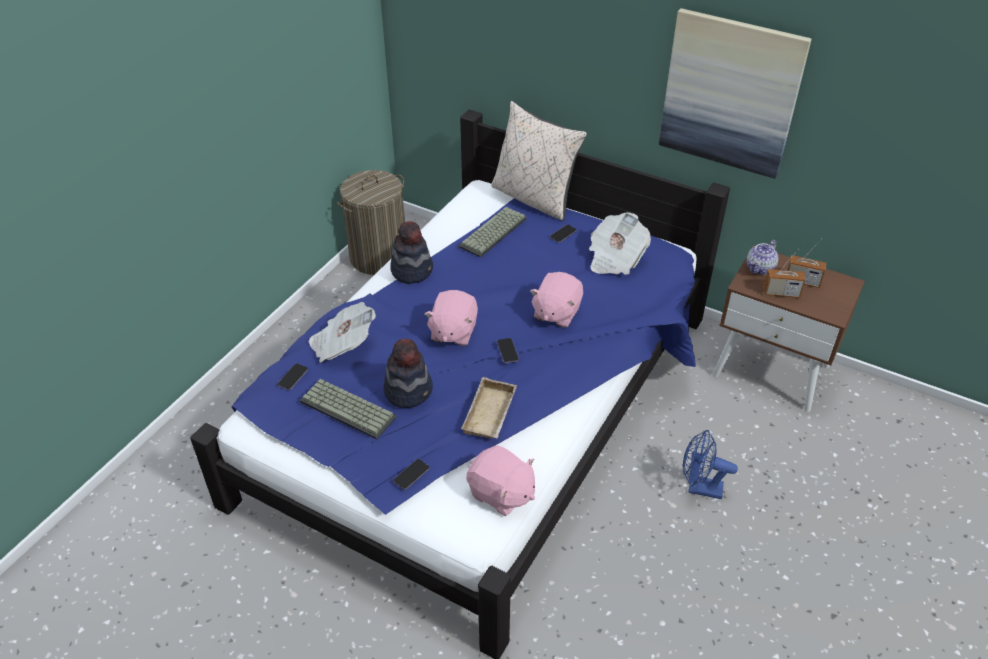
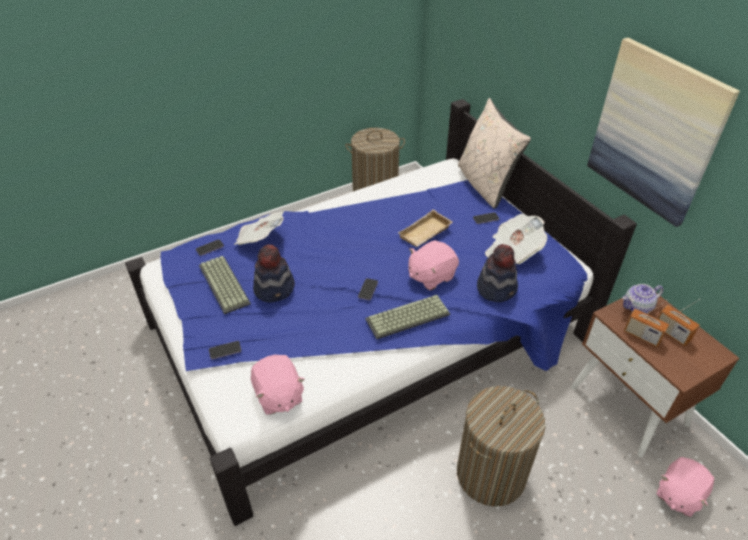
camera: 30 degrees right, 0 degrees up
hat [390,221,433,284] -> hat moved to [477,244,518,302]
pink plush toy [425,290,478,346] -> pink plush toy moved to [657,457,714,517]
keyboard [459,207,527,258] -> keyboard moved to [365,295,450,339]
beige tray [461,377,517,438] -> beige tray moved to [398,209,453,247]
blue fan [683,430,738,499] -> laundry basket [457,386,545,507]

